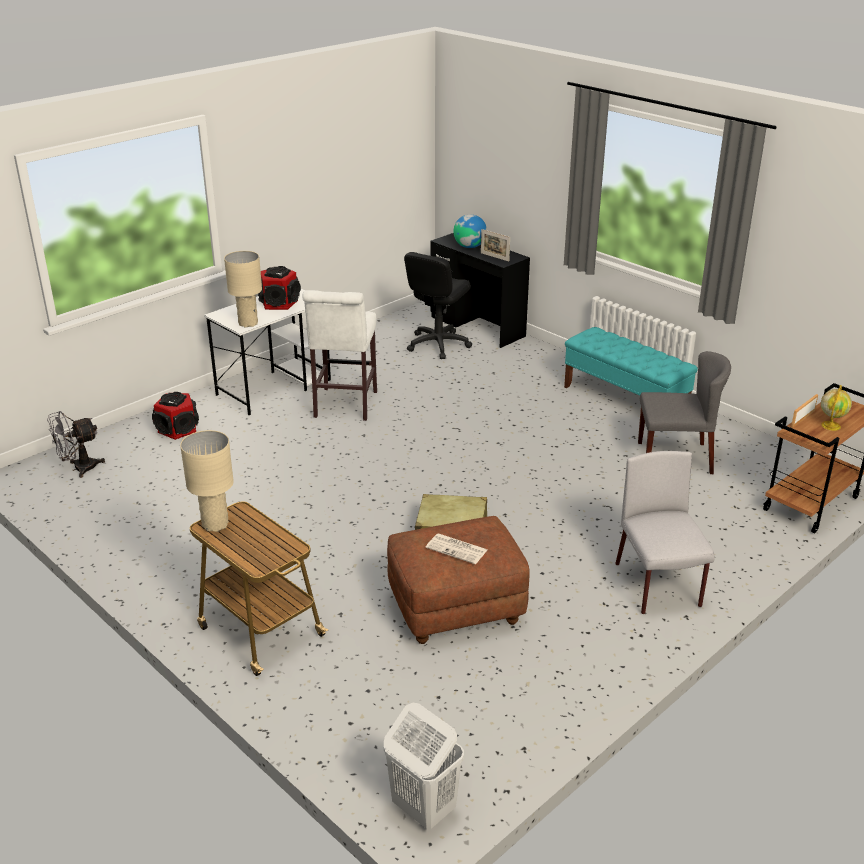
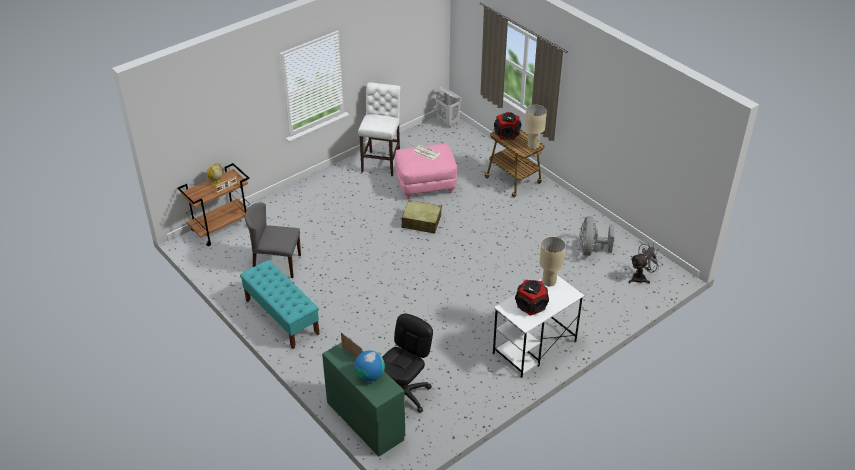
camera: 175 degrees left, 10 degrees up
speaker [152,392,199,440] -> speaker moved to [494,112,521,140]
white stool [302,290,377,421] -> white stool moved to [358,82,401,176]
brown ottoman [387,516,530,644] -> pink ottoman [395,144,457,199]
black desk [430,233,530,348] -> green desk [322,338,405,457]
grey chair [615,451,715,614] -> none
none -> grey fan [579,216,614,256]

